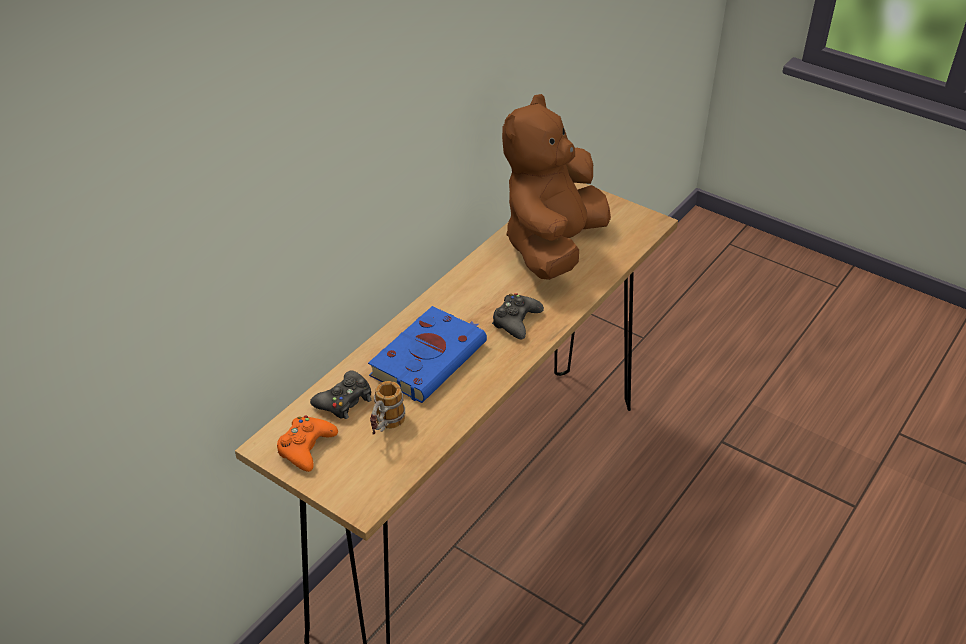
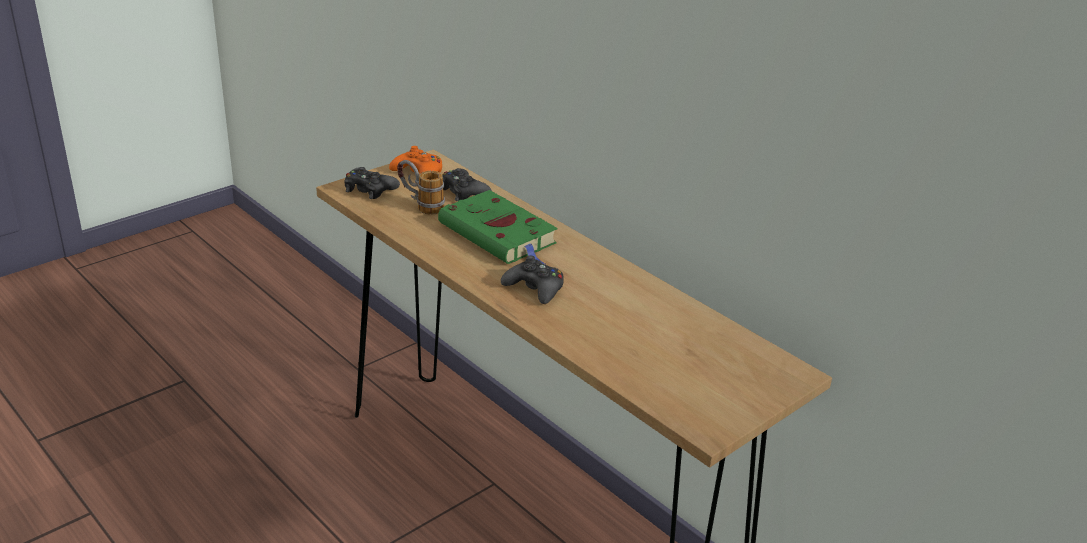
camera: 100 degrees right, 10 degrees down
blue book [368,306,487,403] -> green book [438,190,557,264]
brown plush toy [502,94,611,280] -> none
none -> black game controller [345,167,400,199]

